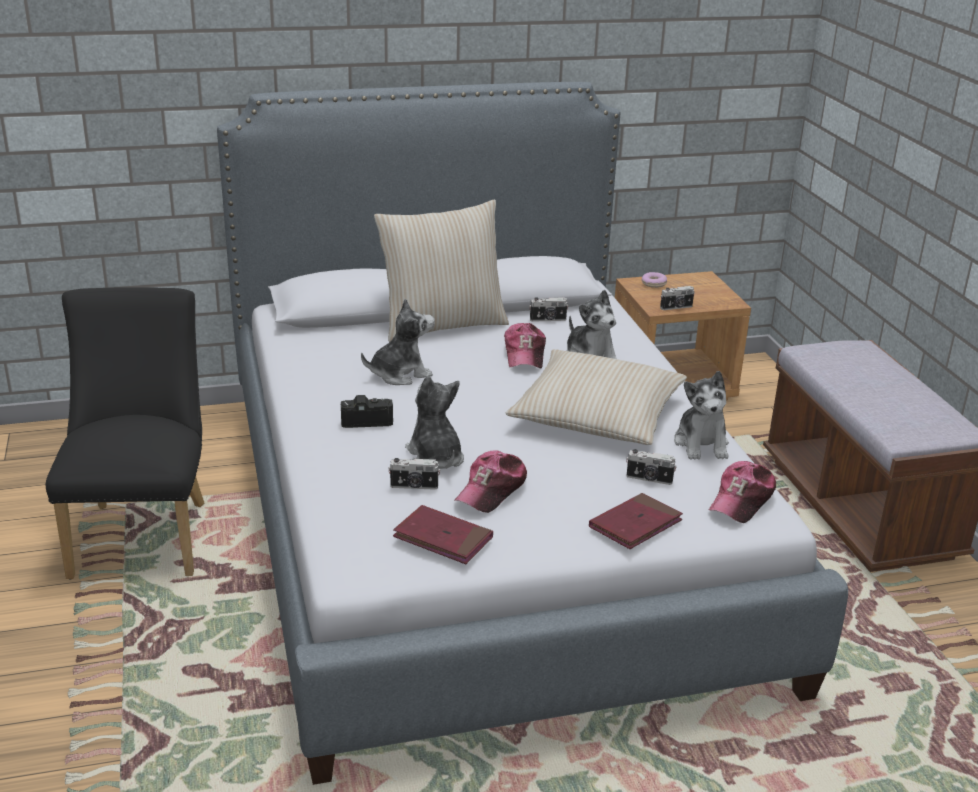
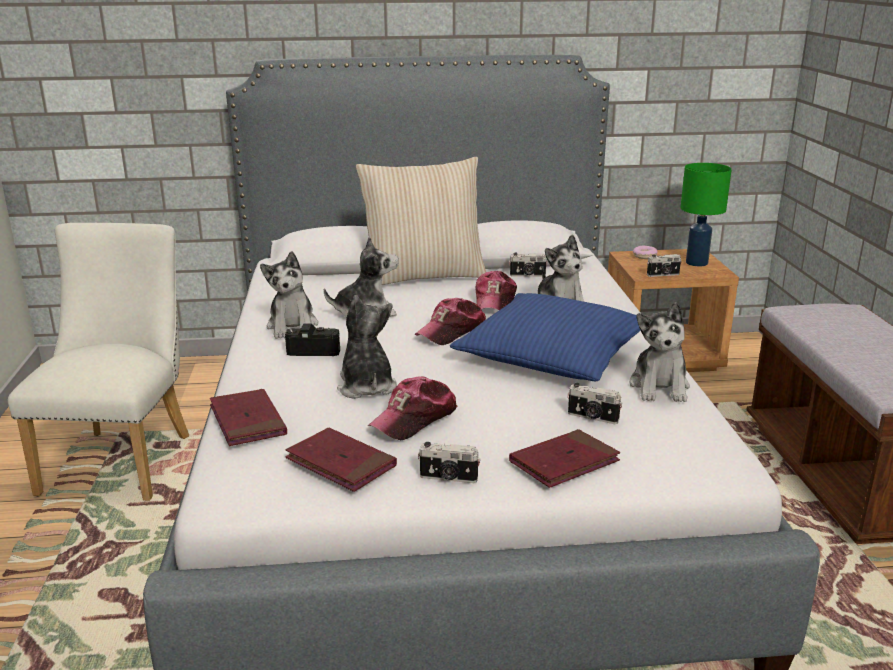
camera: 10 degrees right, 5 degrees down
black chair [46,287,204,579] -> white chair [8,223,189,501]
camera [388,458,440,490] -> camera moved to [418,442,480,483]
beige pillow [505,349,687,445] -> blue pillow [450,293,641,381]
cap [709,461,776,523] -> cap moved to [415,298,486,345]
none -> red book [210,389,287,446]
none -> plush toy [260,251,318,339]
none -> green table lamp [680,163,732,266]

